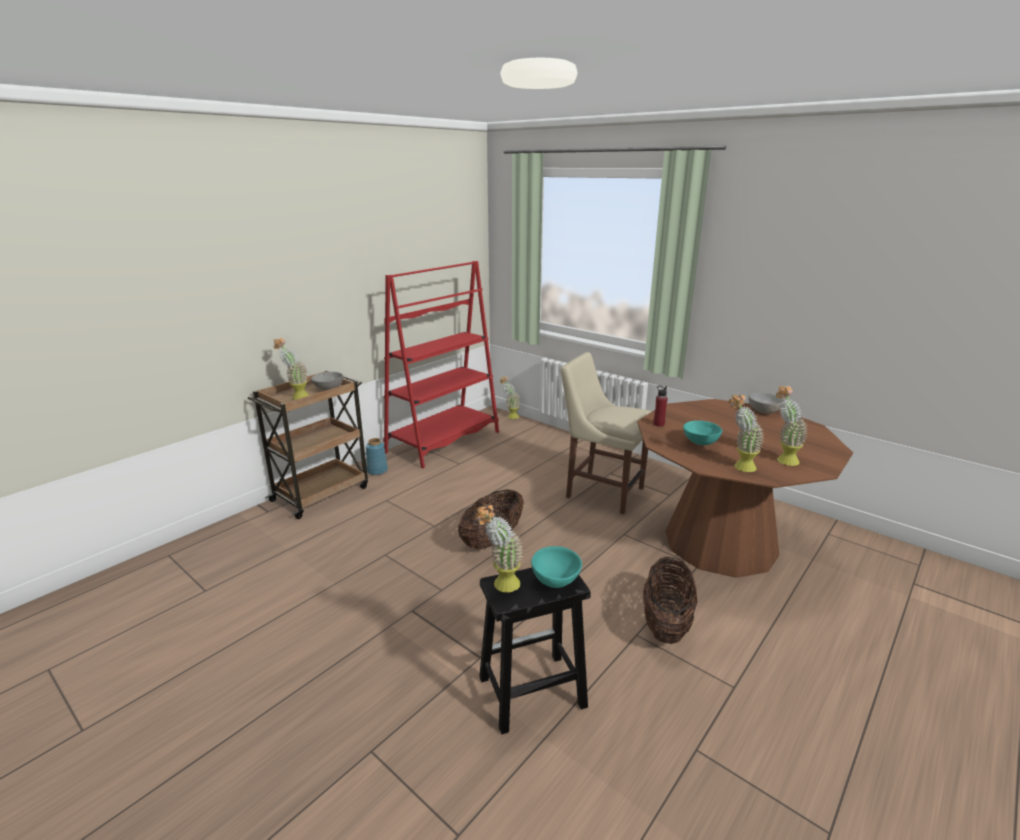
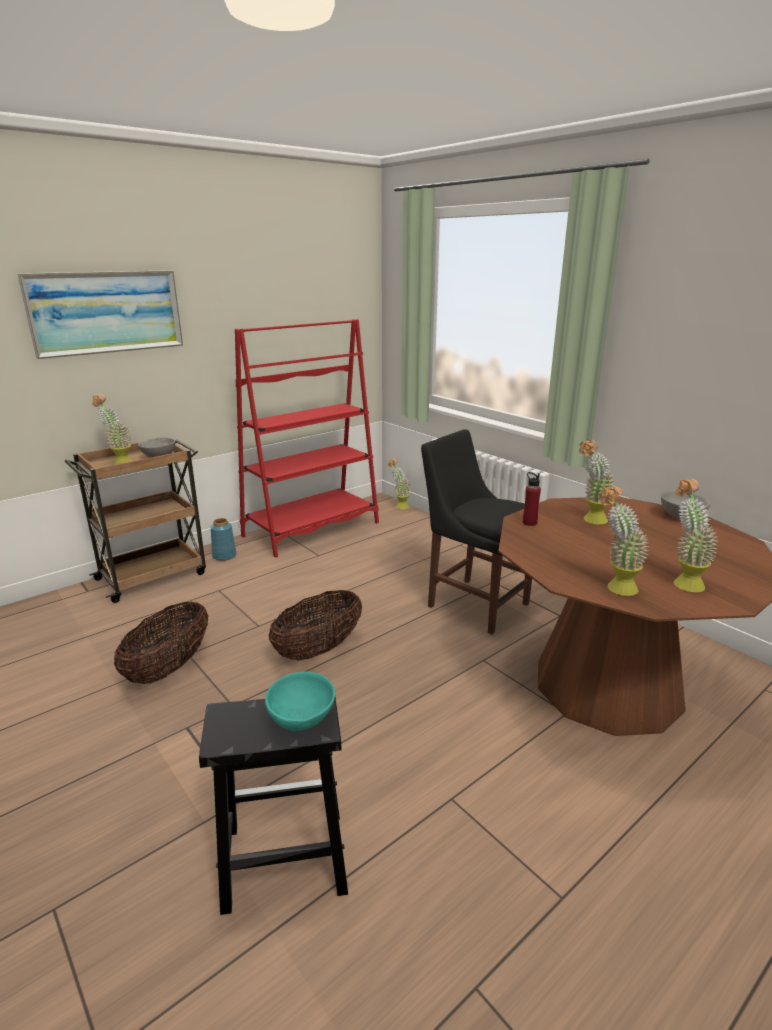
camera: 10 degrees right, 0 degrees up
potted plant [474,503,523,593] -> potted plant moved to [579,439,616,524]
beige chair [561,352,652,514] -> black chair [421,429,532,635]
basket [643,556,697,644] -> basket moved to [114,601,208,684]
turquoise bowl [683,421,722,445] -> none
none -> picture [17,270,183,359]

